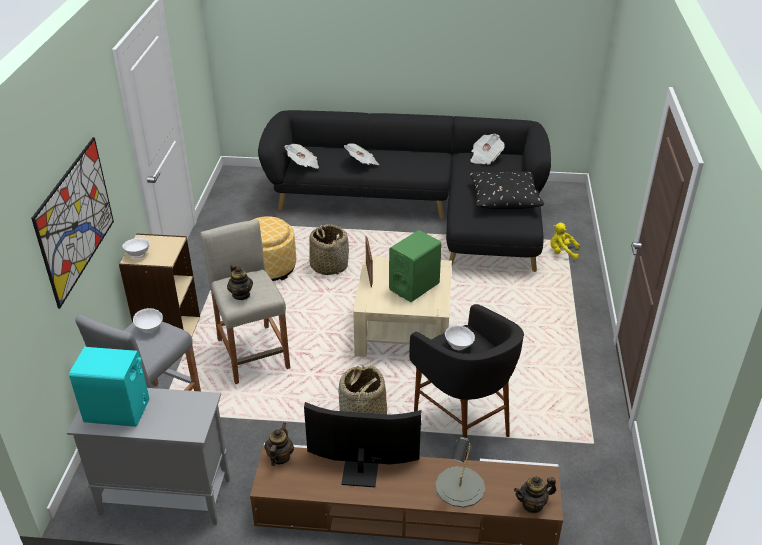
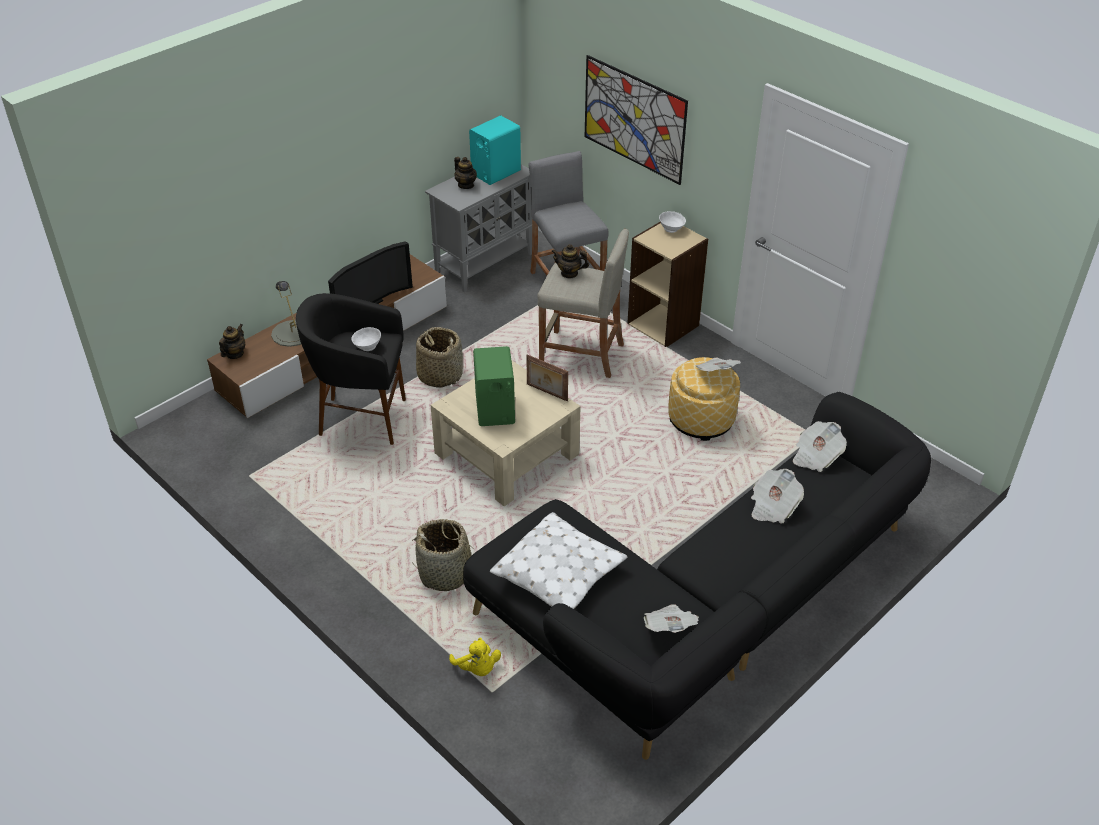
camera: 130 degrees right, 5 degrees up
white bowl [133,308,163,333] -> none
teapot [264,423,294,466] -> teapot moved to [454,157,477,189]
basket [309,224,349,275] -> basket moved to [412,519,471,591]
black pillow [469,171,544,210] -> white pillow [490,512,627,609]
yellow plush toy [550,223,580,260] -> yellow plush toy turned 90 degrees clockwise [449,637,501,676]
none -> newspaper [695,358,741,371]

